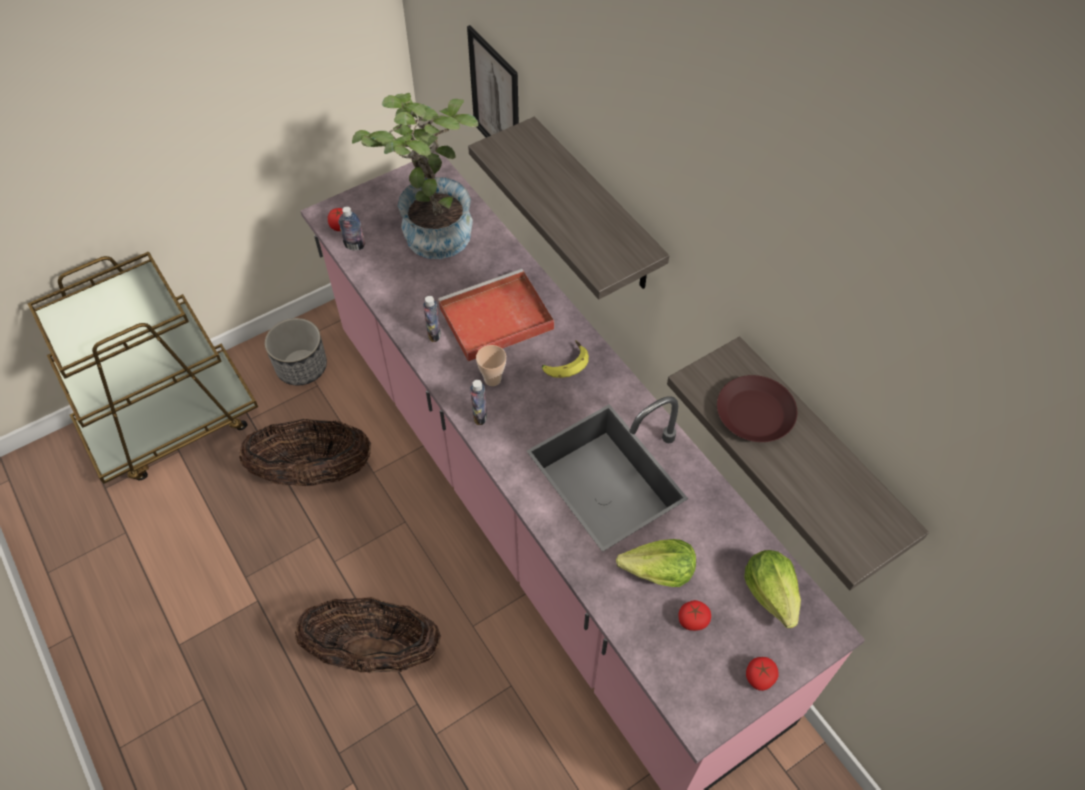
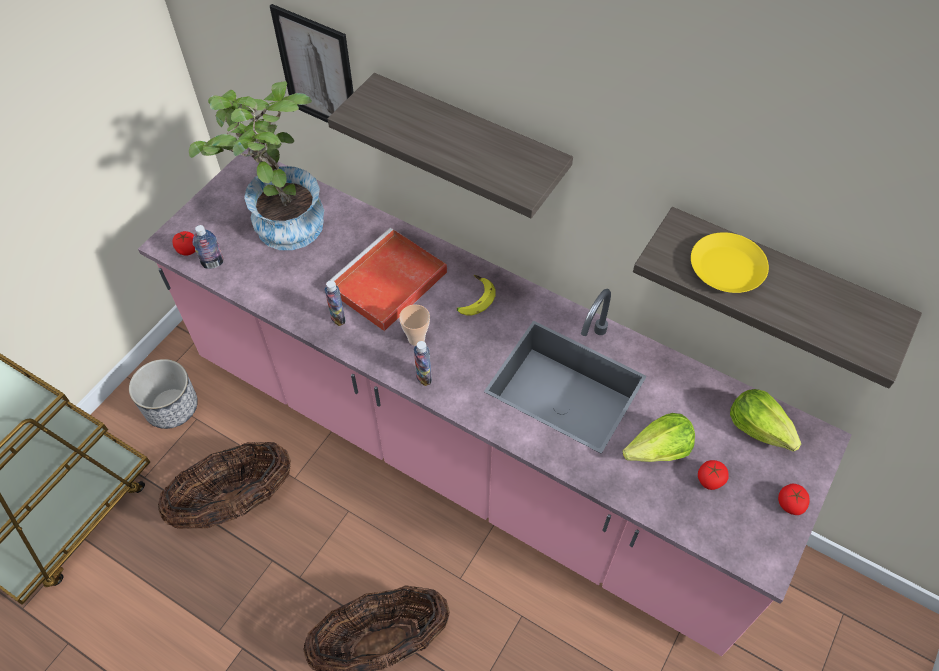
camera: 25 degrees left, 0 degrees up
brown plate [717,375,797,442] -> yellow plate [691,232,769,293]

